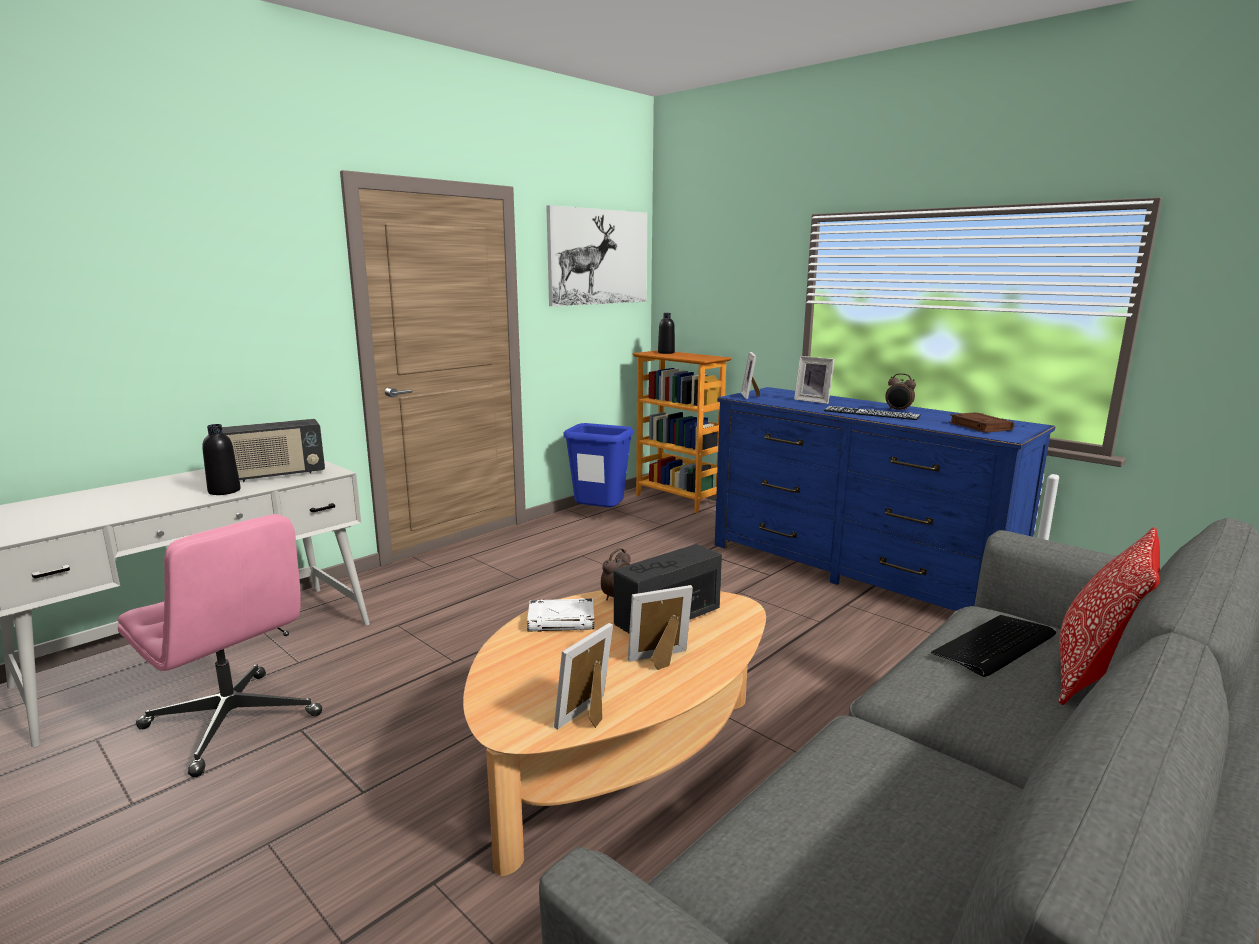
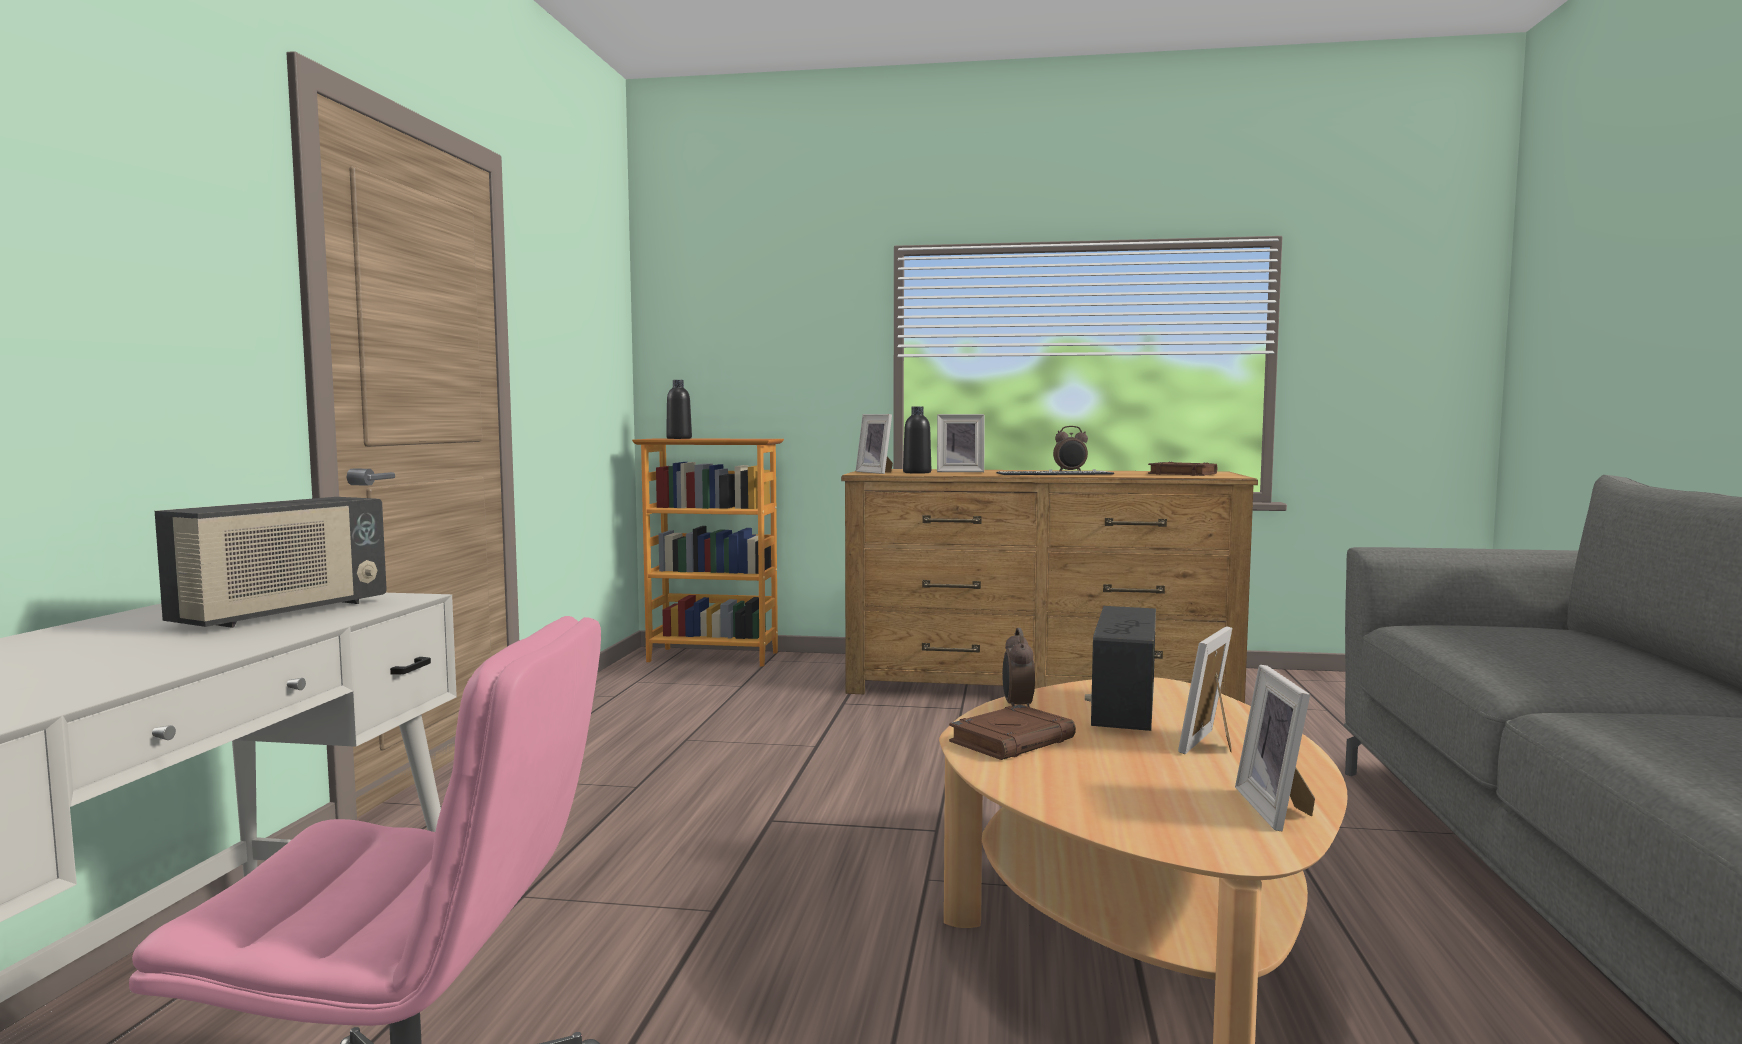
camera: 35 degrees left, 10 degrees down
black bottle [202,424,241,495] -> black bottle moved to [903,406,931,474]
white book [527,598,594,632] -> brown book [949,704,1076,760]
picture [546,205,647,306] -> none
blue trash can [563,423,633,507] -> none
blue dresser [715,387,1055,611] -> brown dresser [841,469,1258,703]
keyboard [931,615,1056,677] -> none
pillow [1059,527,1160,705] -> none

